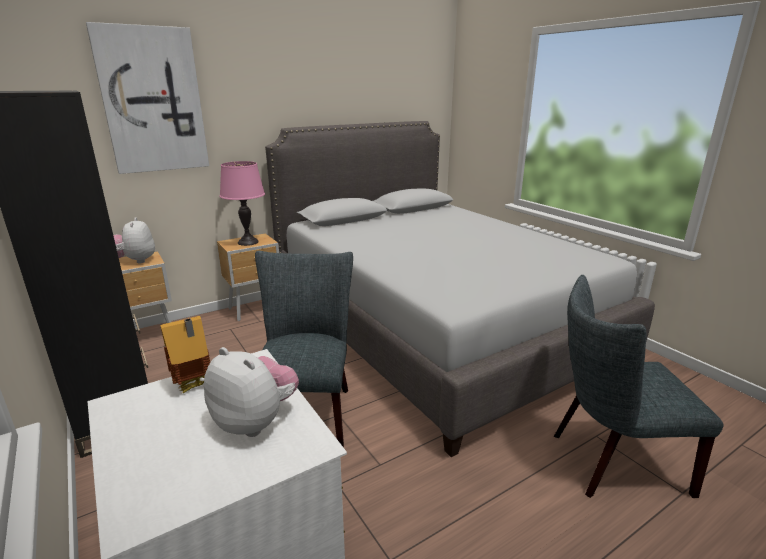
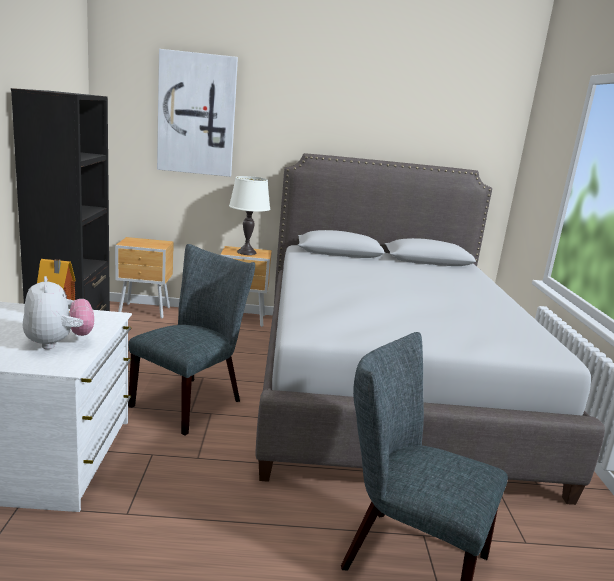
camera: 30 degrees right, 5 degrees down
plush toy [113,217,155,263] -> none
pink table lamp [219,161,265,246] -> white table lamp [229,176,270,255]

